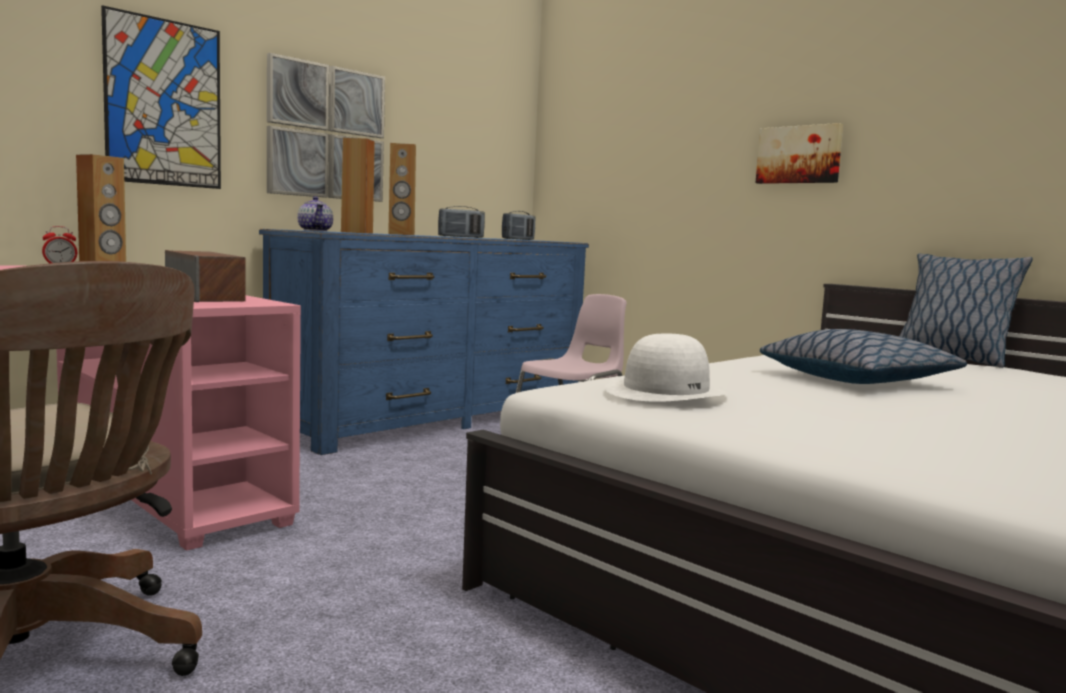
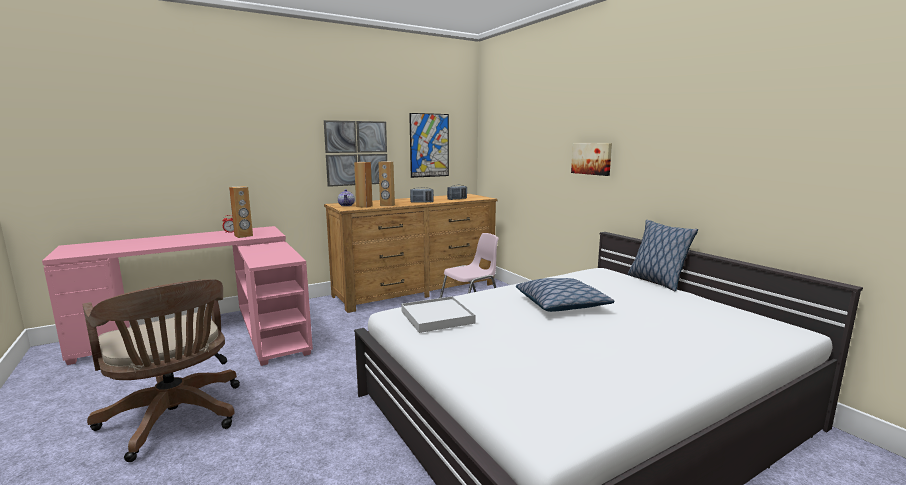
camera: 15 degrees right, 5 degrees up
picture [101,5,221,189] -> picture moved to [409,113,449,178]
speaker [165,250,246,302] -> none
blue dresser [259,229,589,455] -> brown dresser [324,194,498,313]
white hat [605,333,729,402] -> white tray [401,296,476,333]

